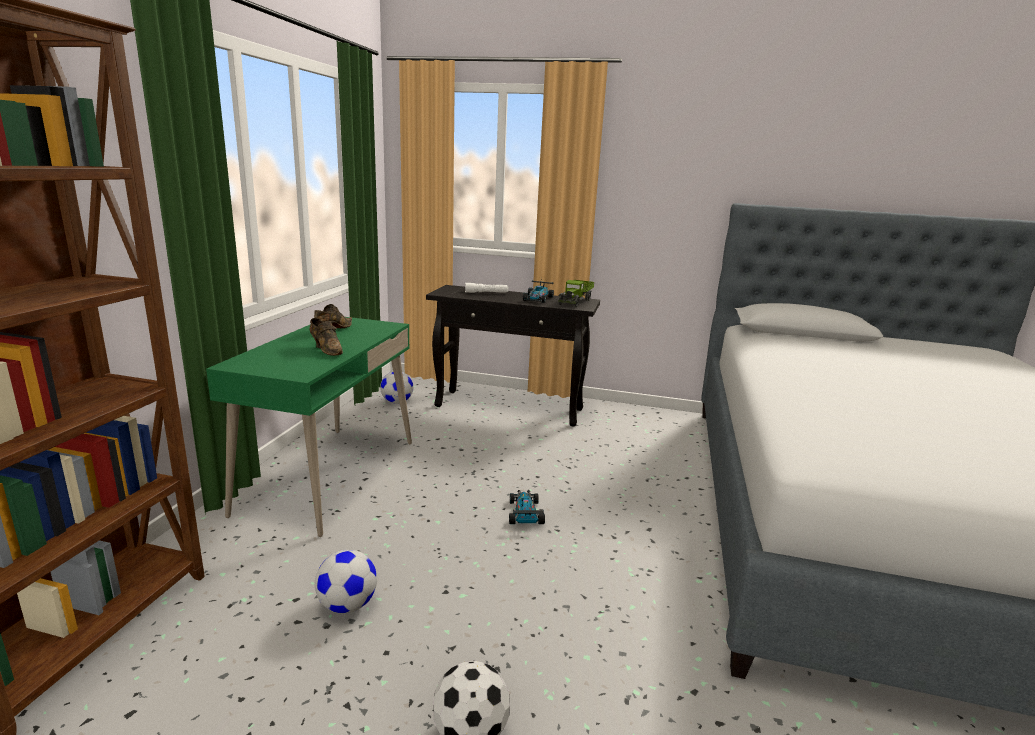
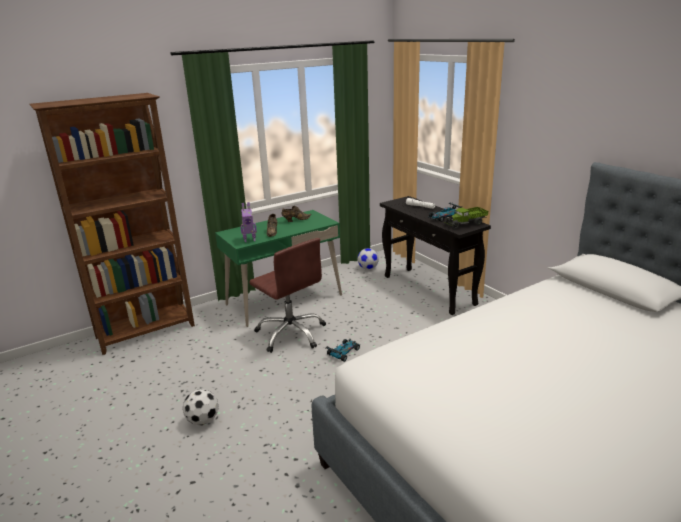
camera: 45 degrees right, 5 degrees up
football [315,550,377,613] -> none
none -> toy robot [241,202,257,242]
none -> brown office chair [249,238,326,353]

